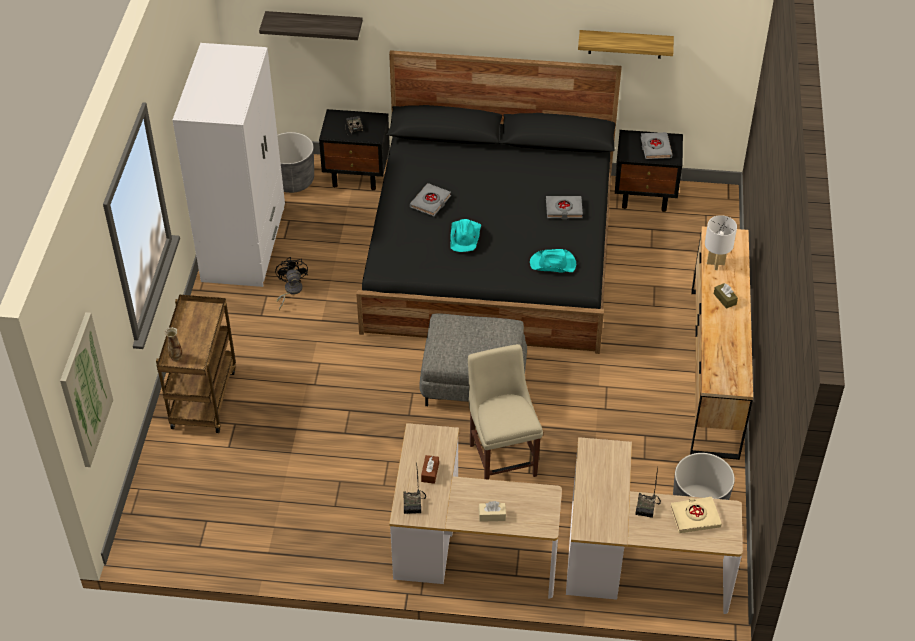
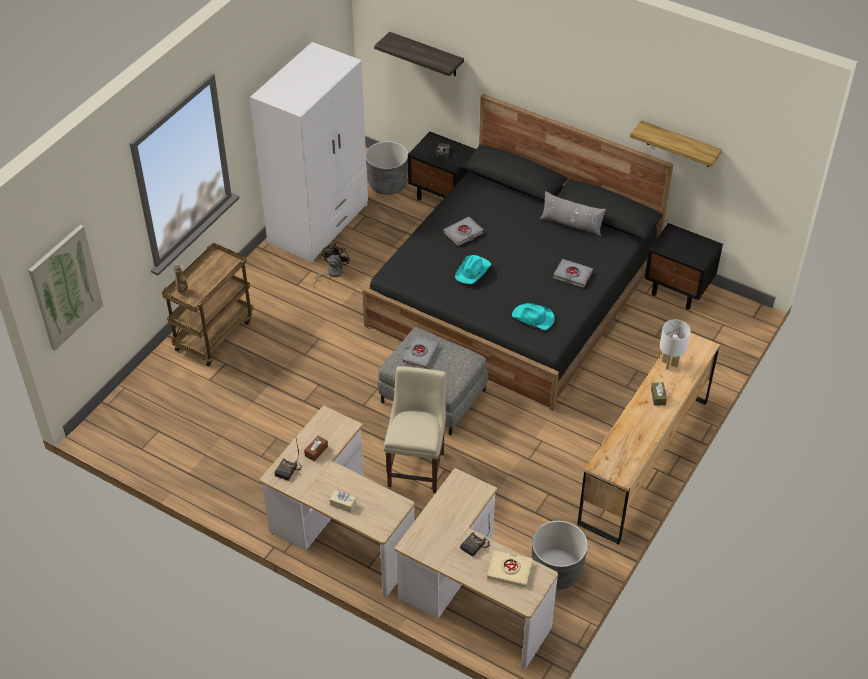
camera: 25 degrees right, 0 degrees up
grey book [641,132,673,159] -> grey book moved to [402,336,439,369]
none -> grey pillow [540,191,606,236]

